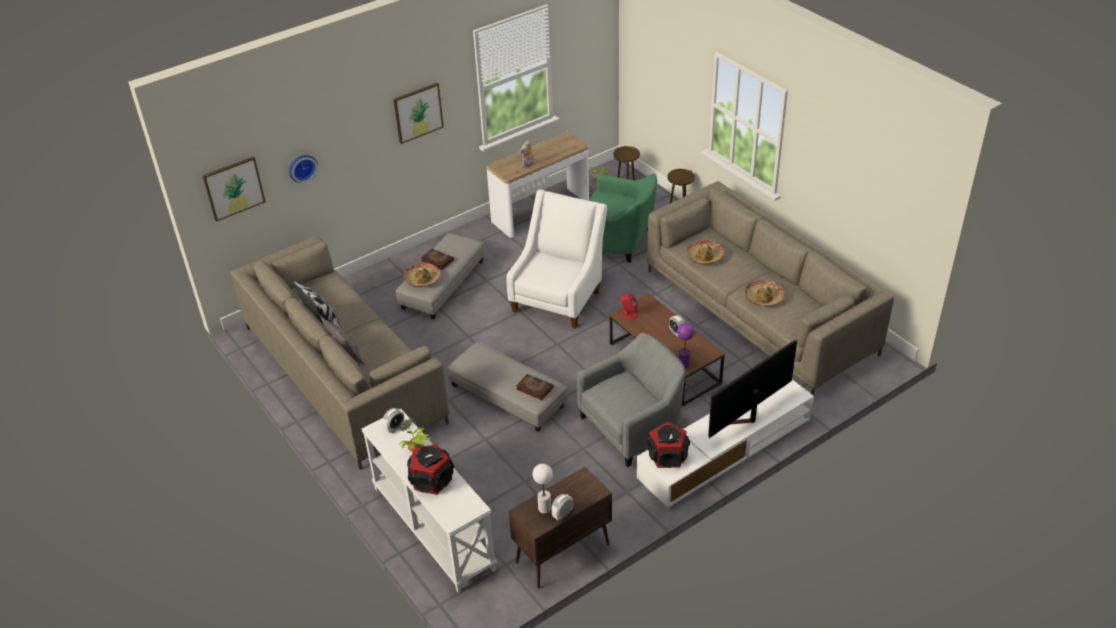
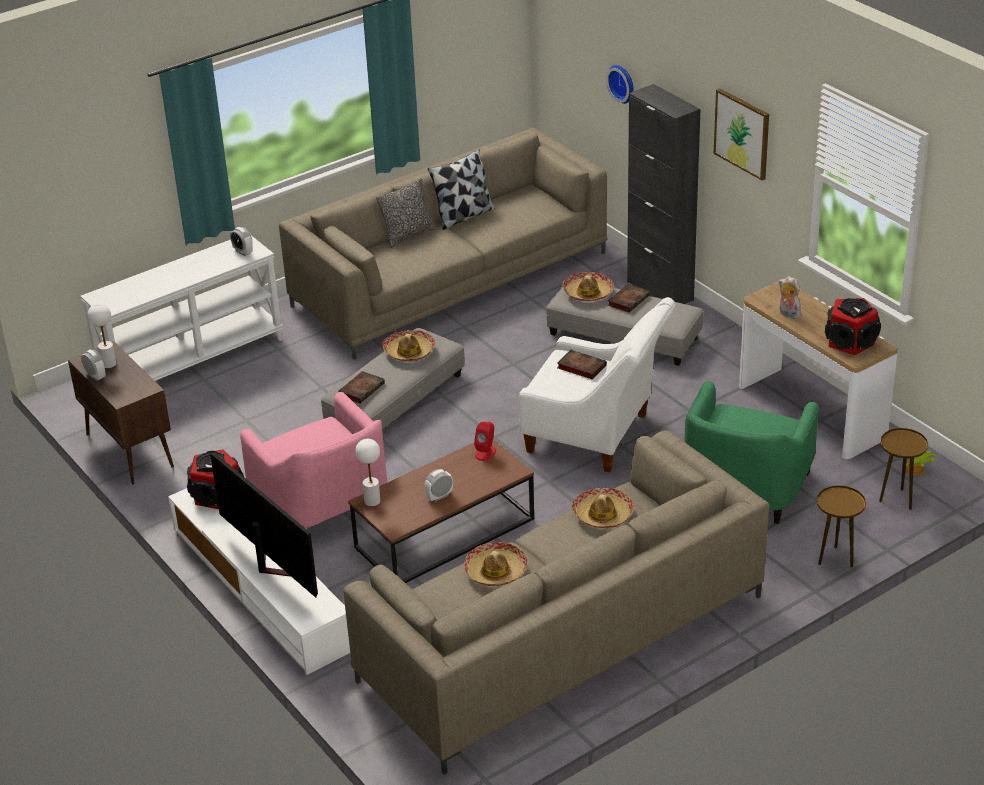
camera: 90 degrees right, 5 degrees down
picture [202,156,266,222] -> none
potted plant [400,418,430,452] -> none
speaker [407,444,454,495] -> speaker moved to [825,298,881,355]
grey armchair [576,333,685,467] -> pink armchair [240,392,388,528]
purple table lamp [677,323,695,368] -> white table lamp [355,439,380,506]
none -> hat [382,330,436,362]
none -> book [557,350,607,380]
none -> black cabinet [627,84,700,304]

